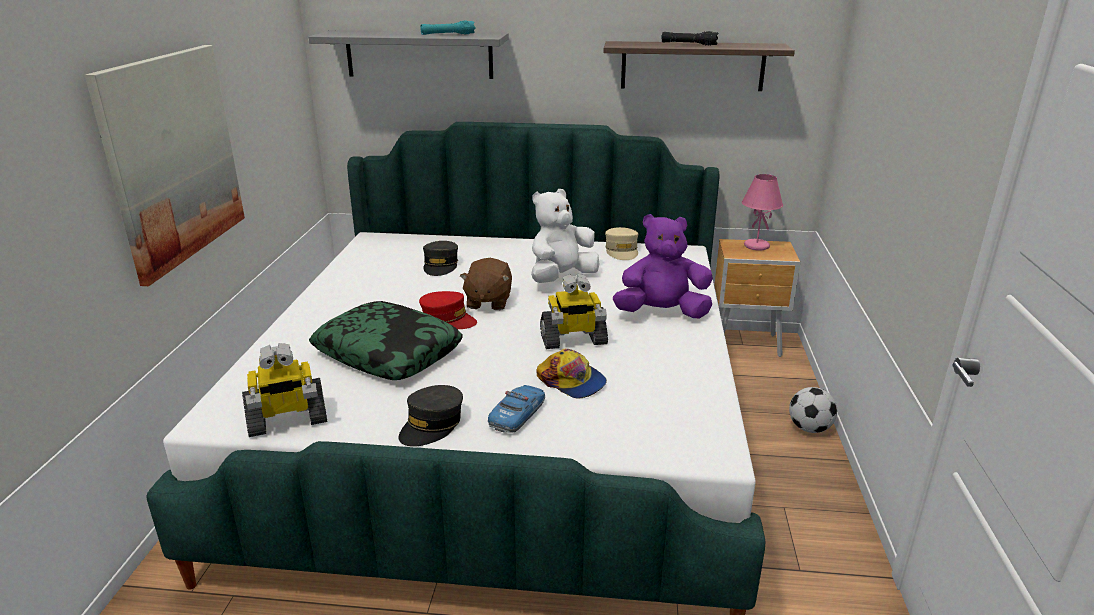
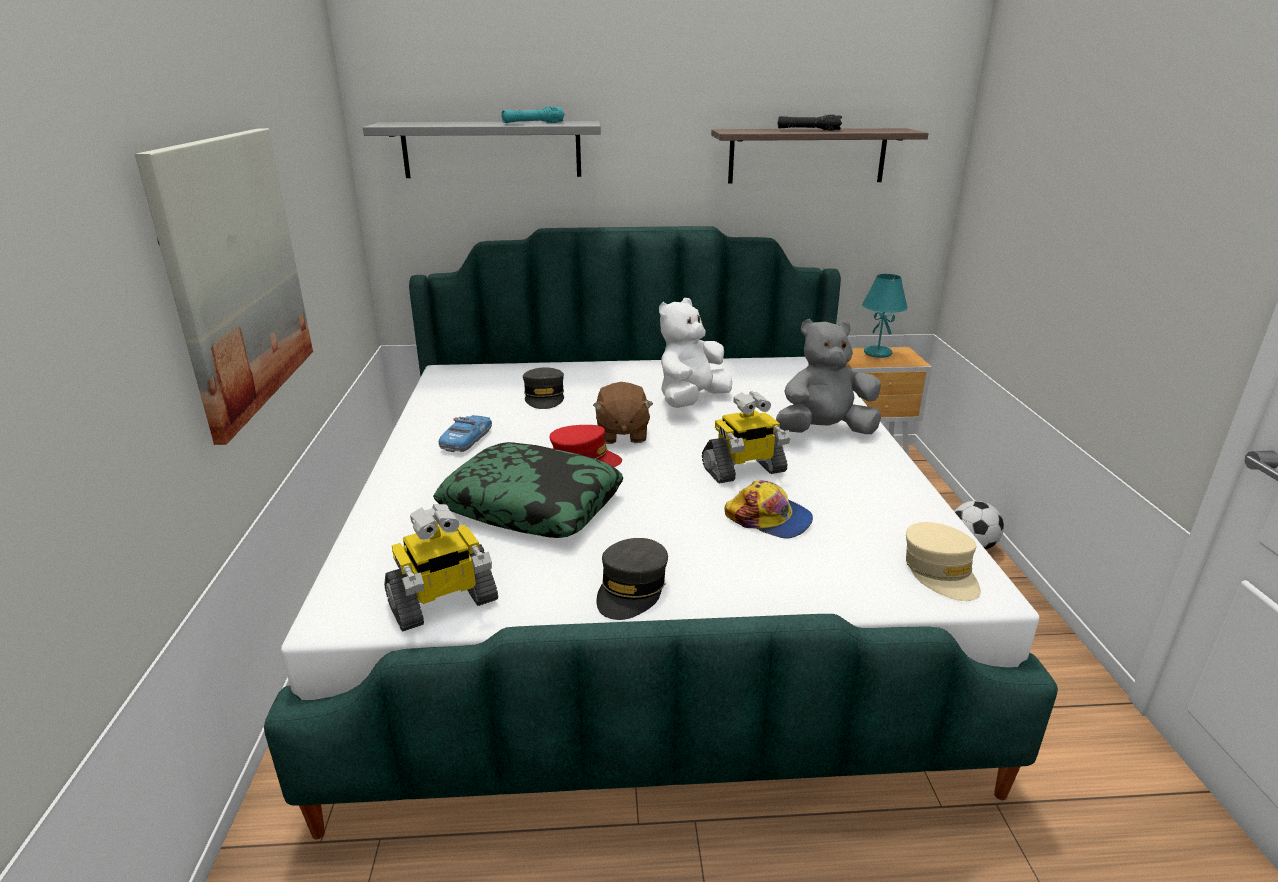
camera: 10 degrees left, 0 degrees up
toy car [488,385,545,433] -> toy car moved to [439,415,492,452]
beige cap [605,227,638,260] -> beige cap moved to [906,522,981,601]
purple plush toy [613,214,713,318] -> grey plush toy [776,319,881,434]
pink table lamp [742,174,783,251] -> turquoise table lamp [862,274,908,358]

